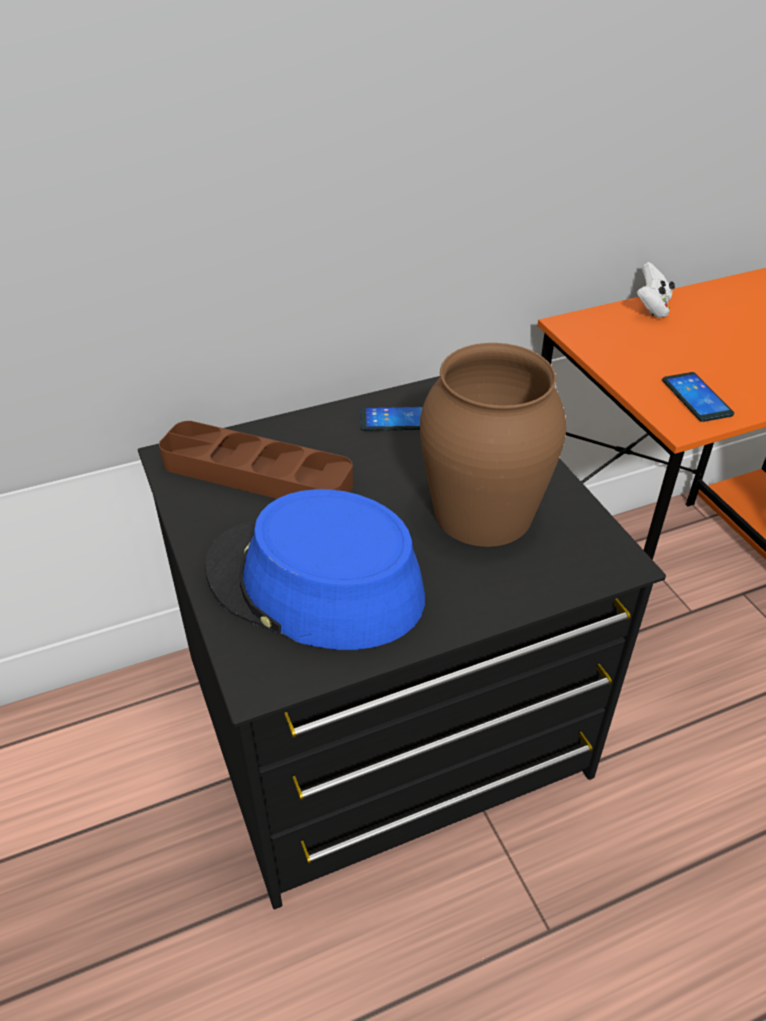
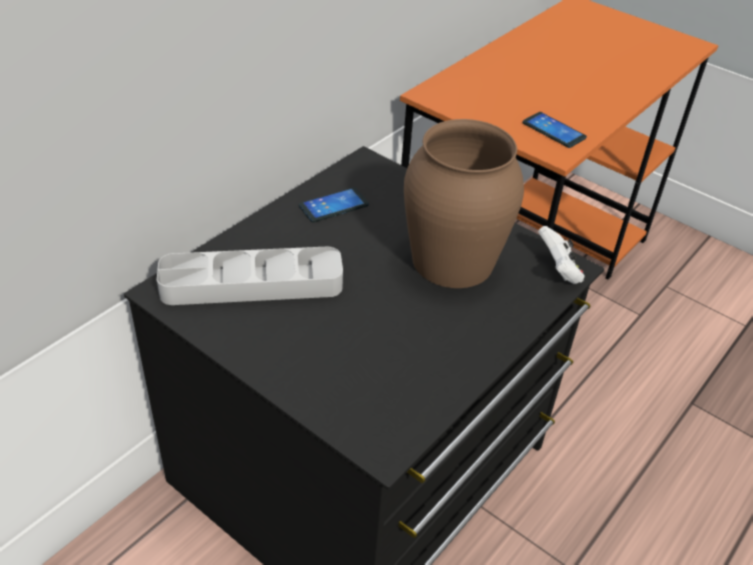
camera: 30 degrees left, 0 degrees up
brown tray [159,421,353,499] -> grey tray [157,247,343,305]
blue hat [205,489,425,650] -> none
white game controller [636,262,675,318] -> white game controller moved to [538,226,585,284]

